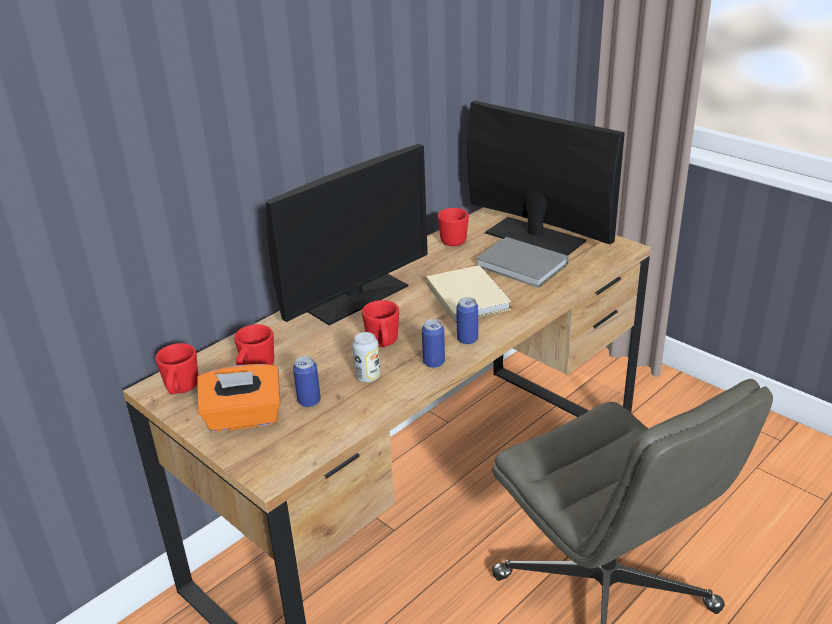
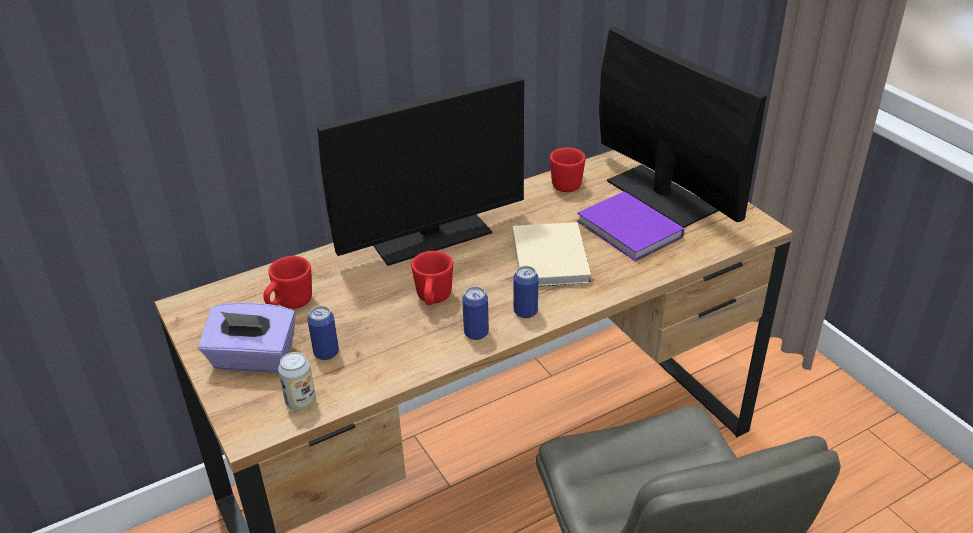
camera: 15 degrees right, 5 degrees up
red mug [155,343,198,394] -> none
orange tissue box [197,364,280,432] -> purple tissue box [198,303,296,373]
can [352,332,381,383] -> can moved to [278,352,316,411]
grey book [476,237,569,288] -> purple book [577,191,684,261]

